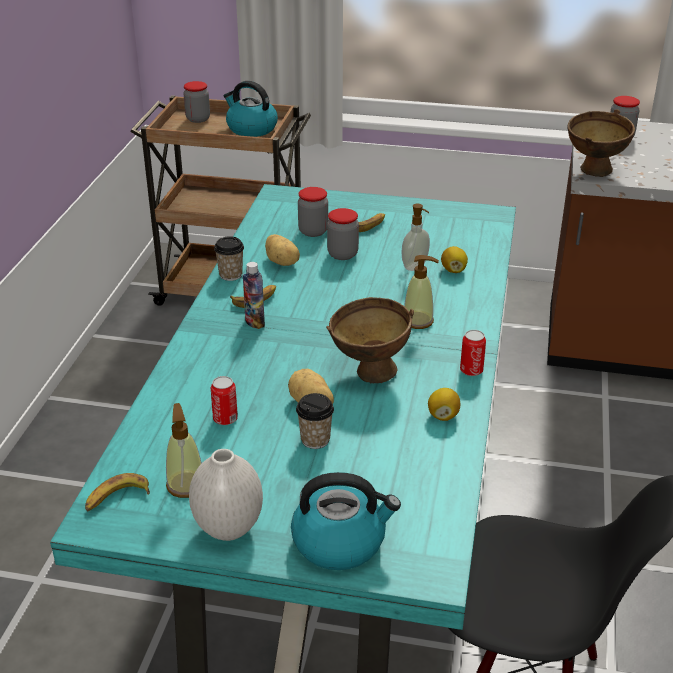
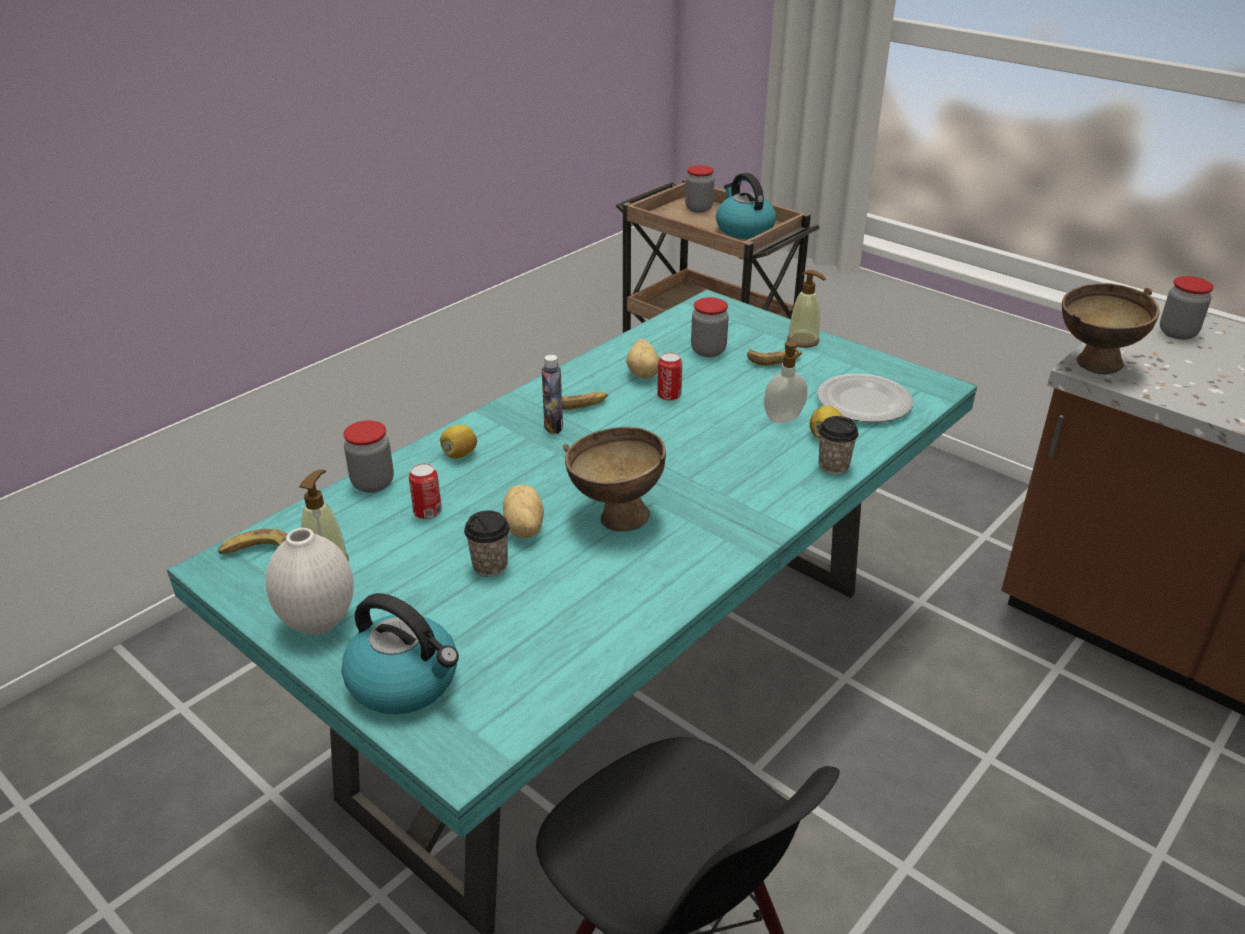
camera: 30 degrees right, 0 degrees up
cup [214,236,244,281] -> cup moved to [818,416,859,475]
jar [327,208,359,260] -> jar moved to [343,420,394,493]
soap dispenser [404,255,439,329] -> soap dispenser moved to [787,270,826,348]
lemon [428,388,460,421] -> lemon moved to [440,425,477,458]
can [460,330,486,376] -> can moved to [657,352,682,401]
none -> plate [817,374,913,422]

